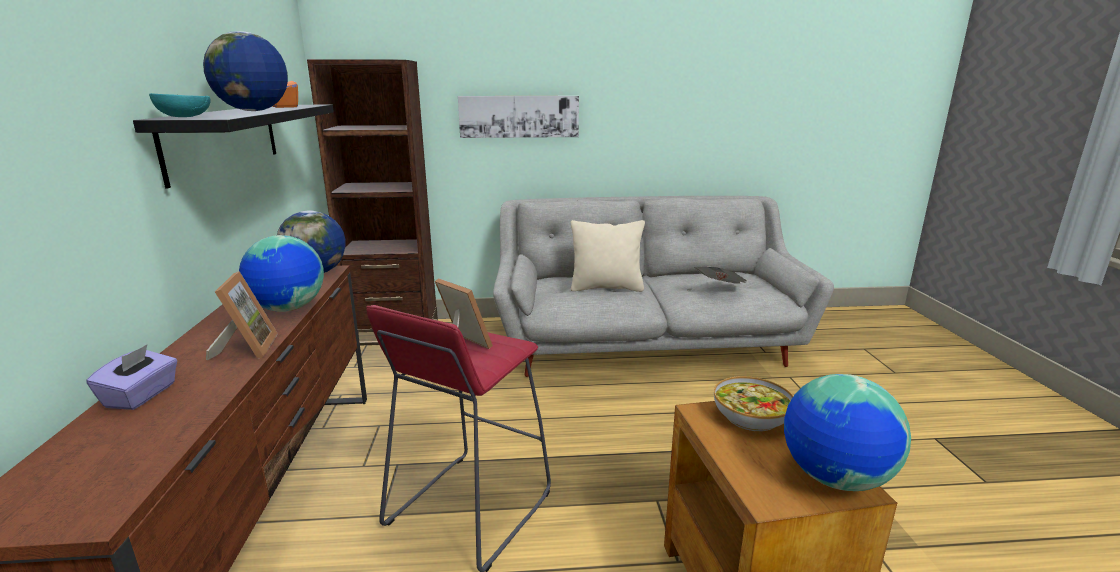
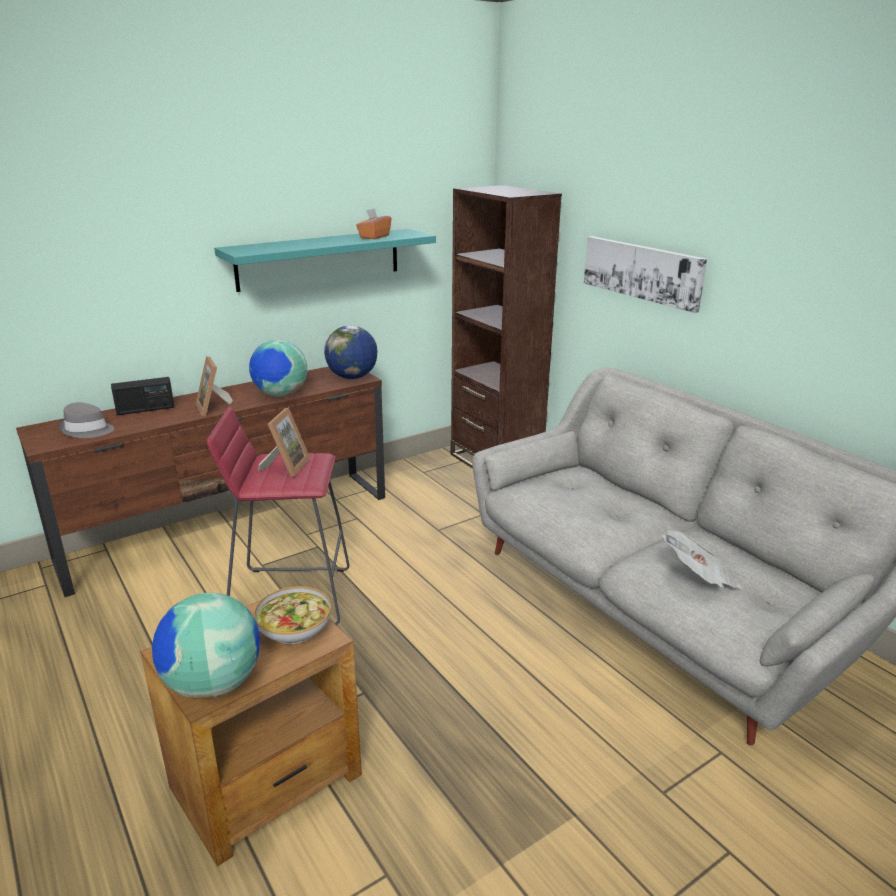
camera: 60 degrees right, 5 degrees up
purple tissue box [86,345,177,410] -> radio [111,377,174,415]
black shelf [133,105,334,189] -> turquoise shelf [214,229,436,292]
turquoise bowl [149,93,211,117] -> none
globe [203,31,288,111] -> none
picture frame [206,271,278,360] -> picture frame turned 105 degrees clockwise [196,356,233,416]
beige pillow [571,220,645,292] -> none
none -> grey hat [59,402,114,438]

